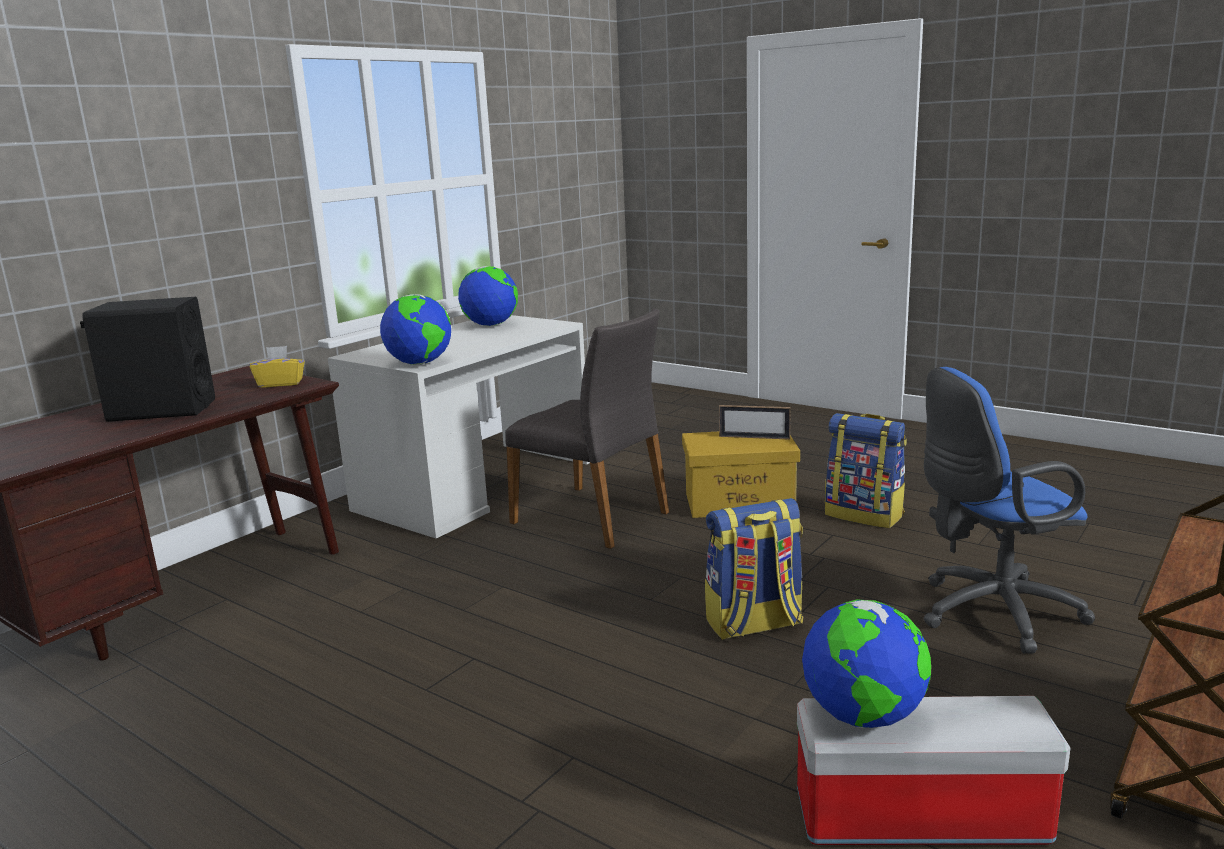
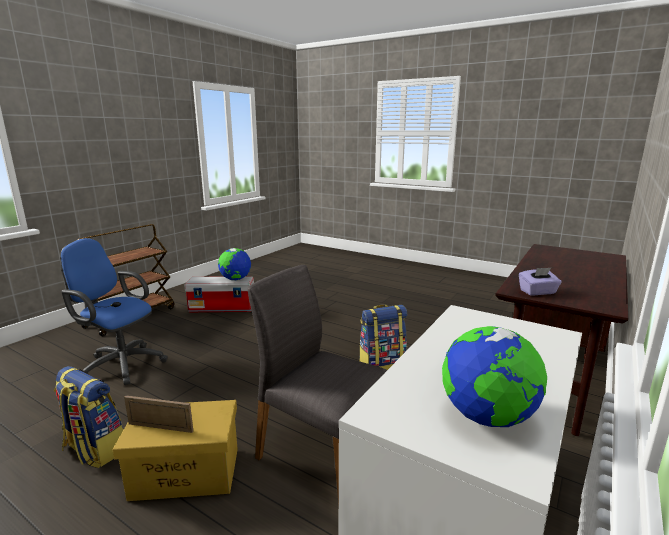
camera: 175 degrees right, 0 degrees up
black speaker [80,297,215,422] -> none
yellow tissue box [249,346,305,387] -> purple tissue box [519,268,562,296]
globe [380,294,451,365] -> none
backpack [705,498,803,640] -> backpack moved to [359,304,407,370]
blue office chair [923,367,1095,654] -> blue office chair turned 135 degrees counterclockwise [60,238,168,385]

